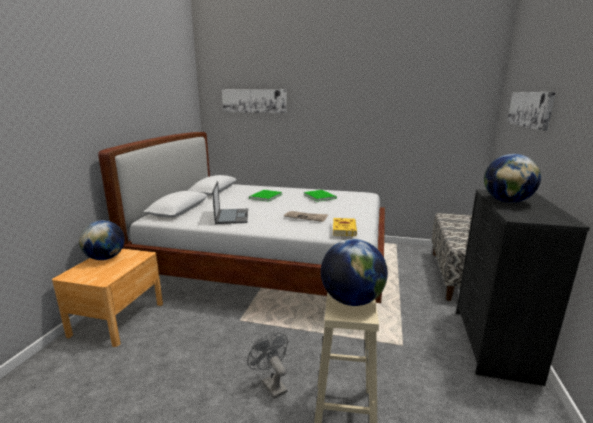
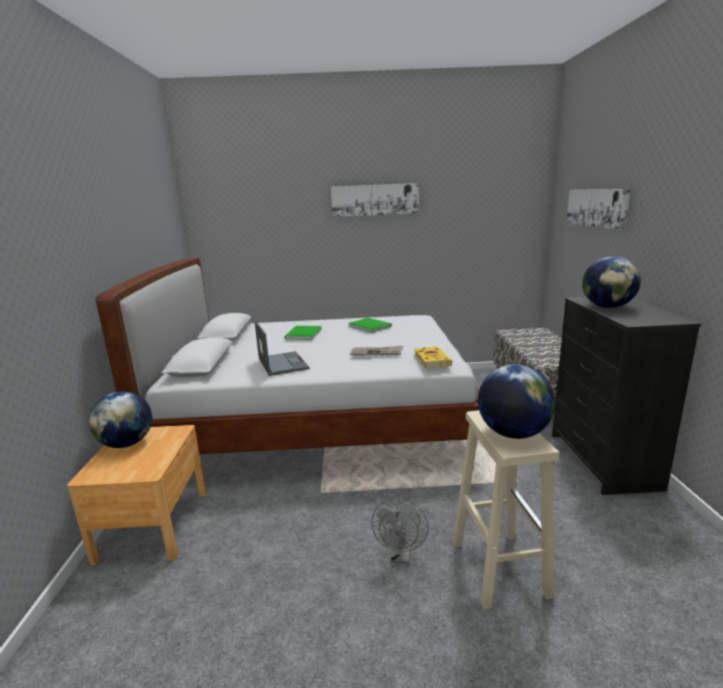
camera: 15 degrees left, 0 degrees up
picture [222,89,287,113] -> picture moved to [331,183,419,217]
grey fan [247,333,288,399] -> grey fan turned 120 degrees counterclockwise [371,498,429,564]

